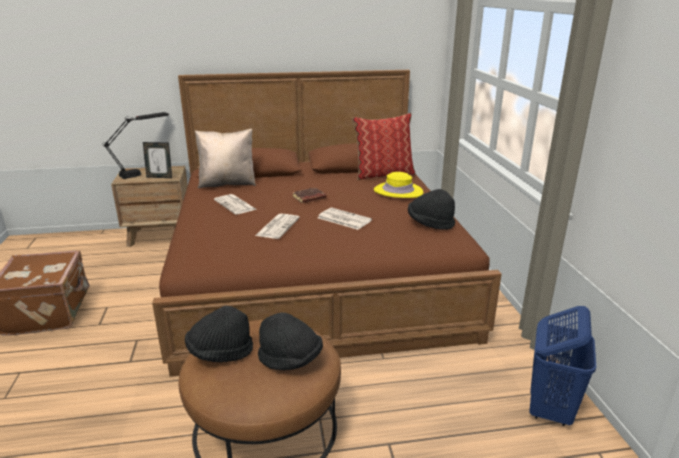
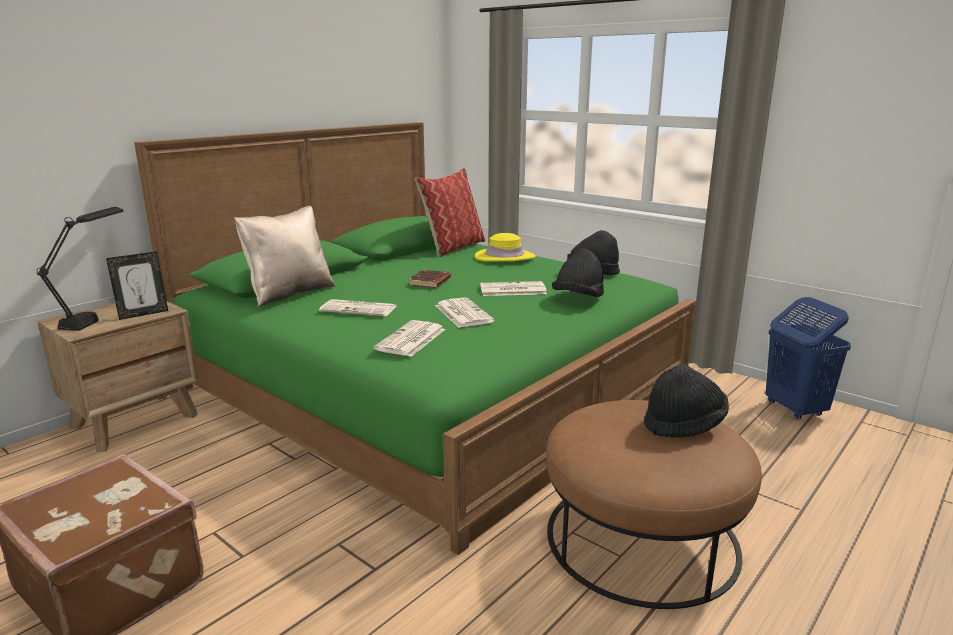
camera: 40 degrees left, 5 degrees down
brown bed [152,70,502,377] -> green bed [134,122,696,555]
black hat [185,306,253,362] -> black hat moved to [552,249,604,297]
none -> newspaper [374,320,445,357]

